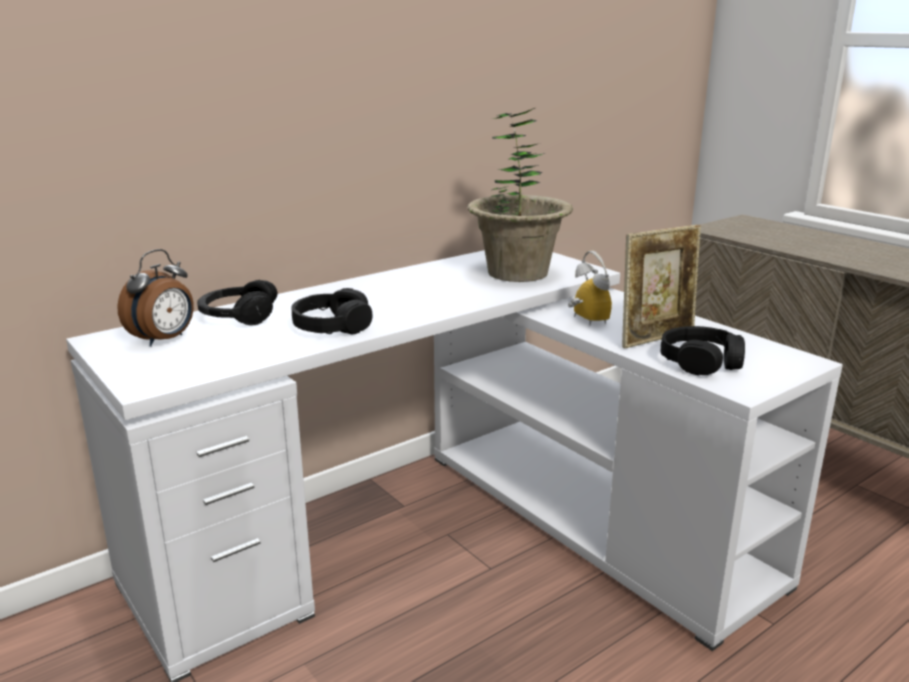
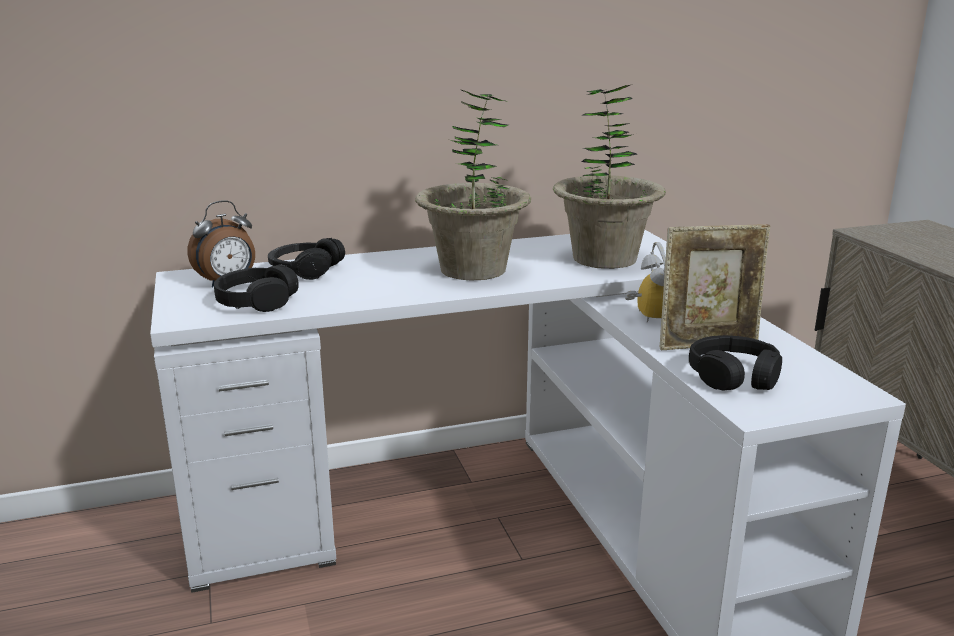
camera: 20 degrees right, 0 degrees up
black headphones [292,288,372,334] -> black headphones moved to [214,265,299,312]
none -> potted plant [415,90,531,281]

